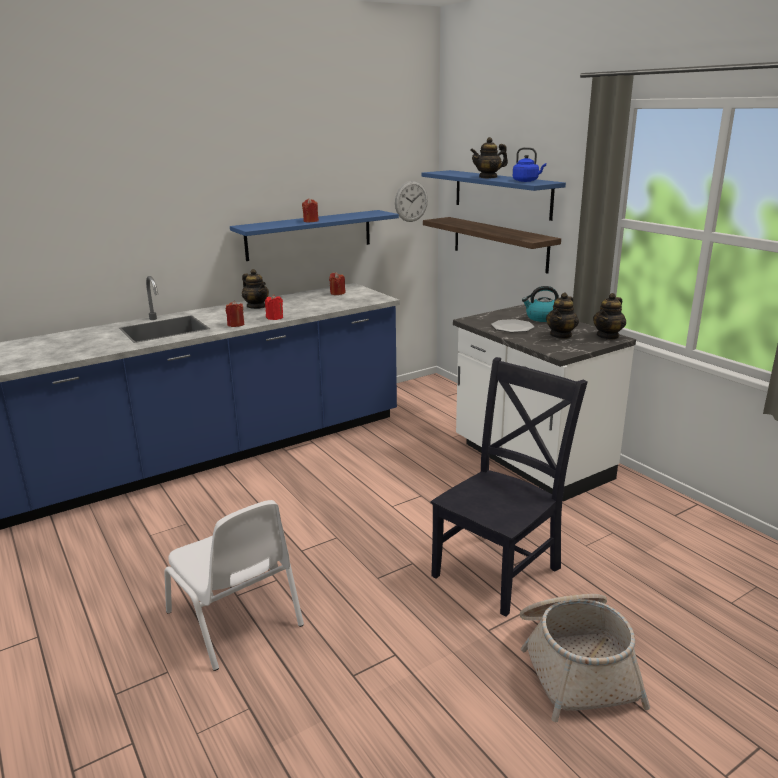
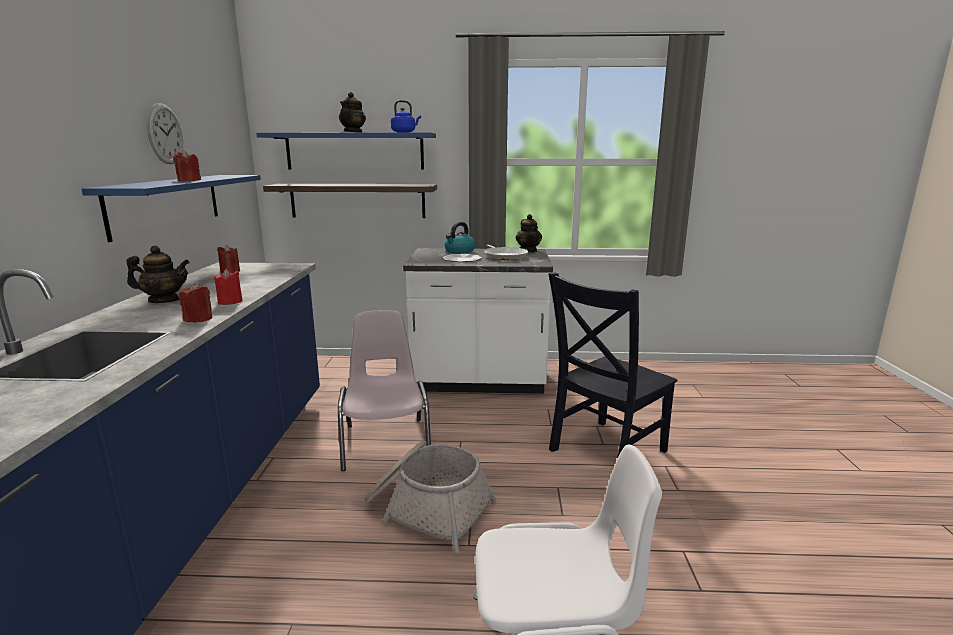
camera: 55 degrees left, 5 degrees down
wall clock [395,181,428,222] -> wall clock moved to [147,103,183,164]
black chair [431,357,588,617] -> black chair turned 120 degrees counterclockwise [548,272,678,456]
basket [520,594,650,722] -> basket moved to [365,440,497,553]
teapot [546,292,579,339] -> frying pan [484,245,528,260]
none -> pink chair [338,310,431,471]

